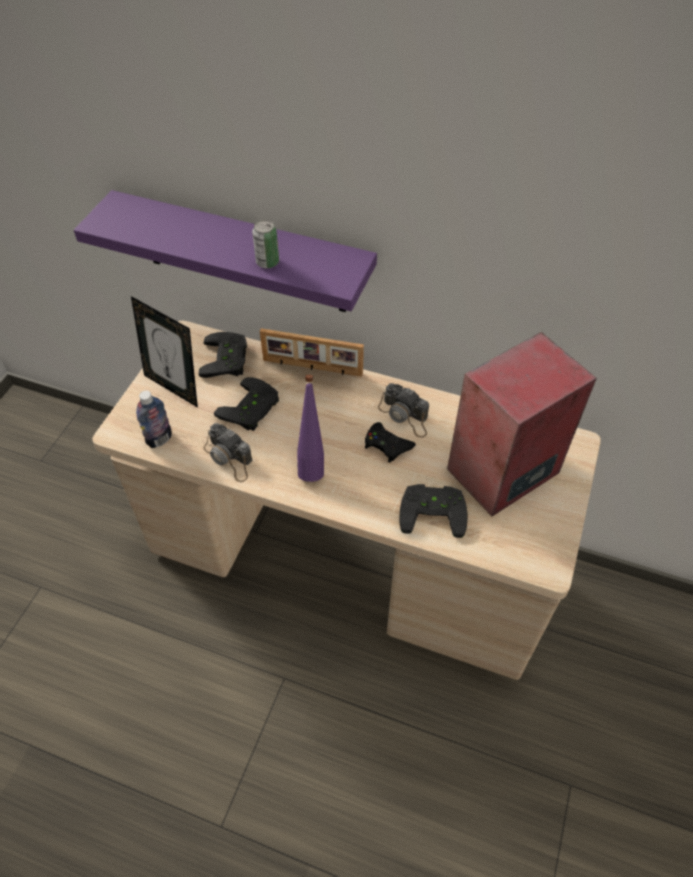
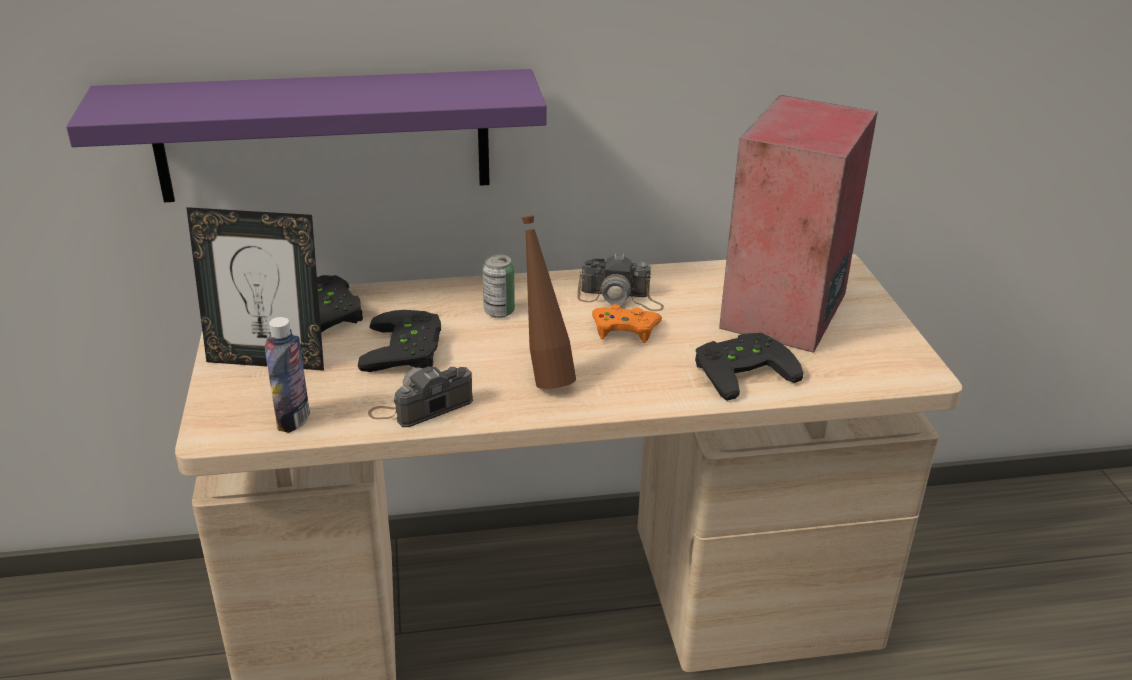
camera: 30 degrees left, 20 degrees down
camera [203,423,253,482] -> camera turned 135 degrees clockwise [368,367,473,427]
can [252,220,279,268] -> can moved to [483,254,515,318]
picture frame [260,328,364,377] -> none
purple bottle [297,375,324,482] -> brown bottle [522,215,576,389]
black game controller [365,422,416,463] -> orange game controller [592,304,662,343]

